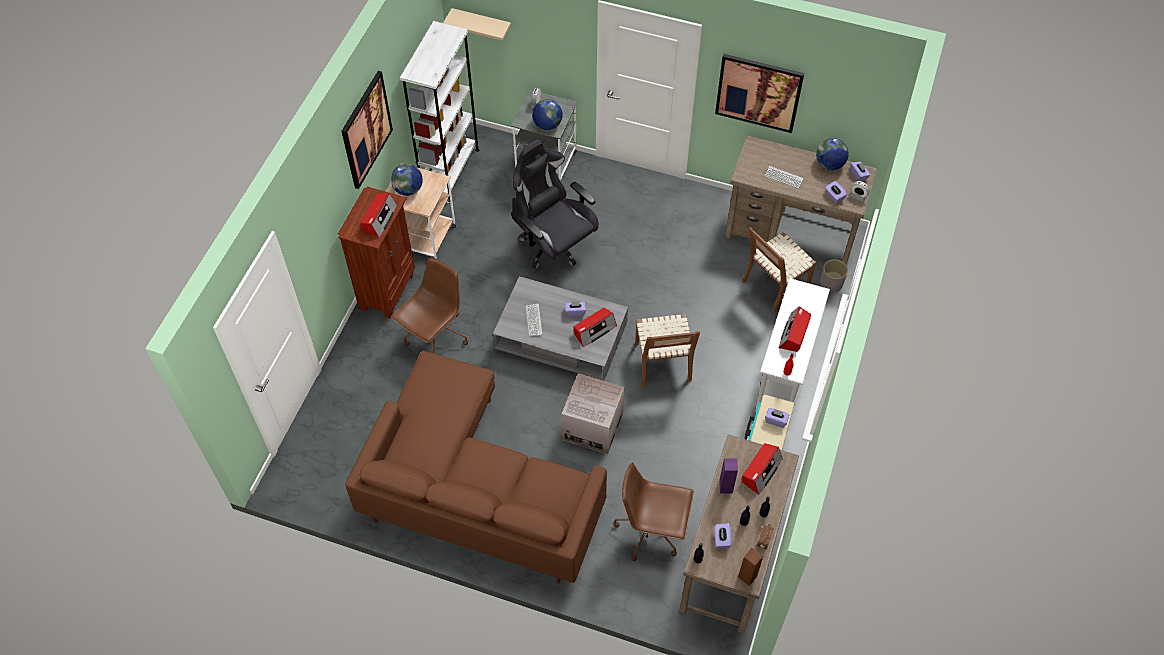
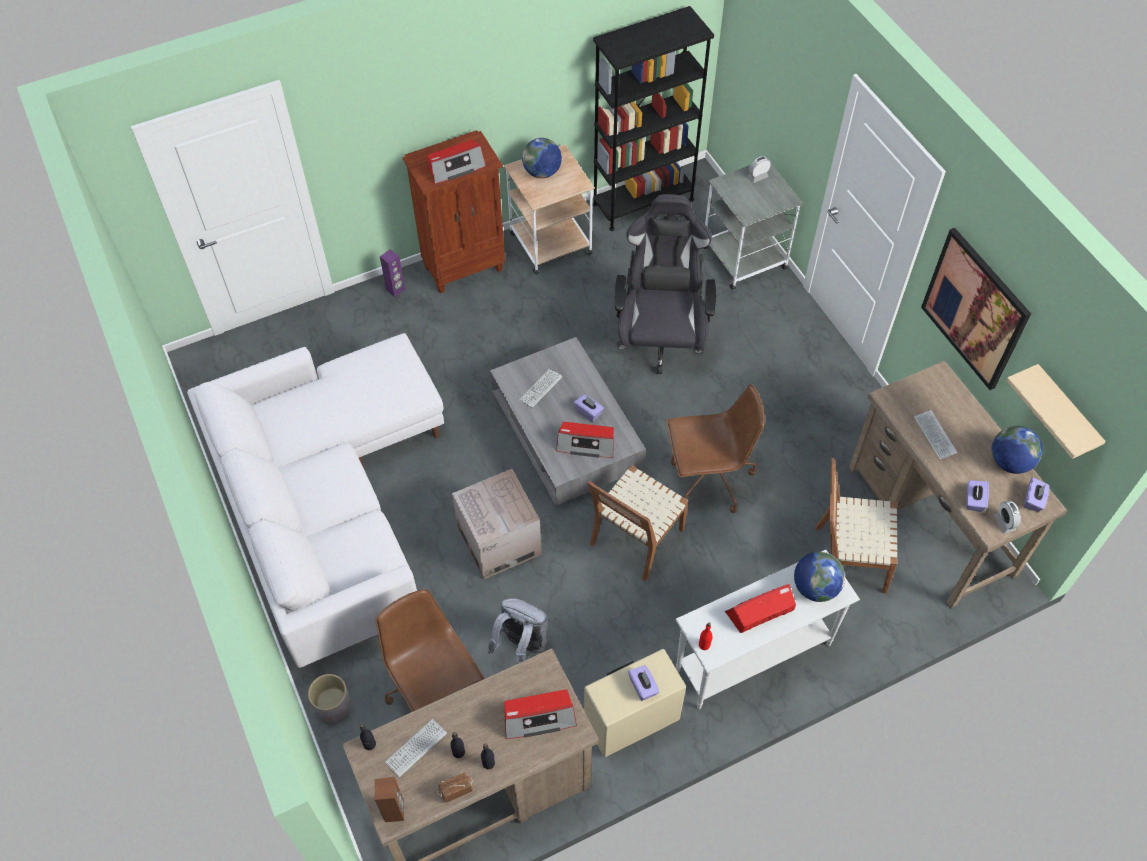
camera: 45 degrees right, 0 degrees up
picture [341,71,393,189] -> none
brown sofa [345,351,607,584] -> white sofa [187,333,444,668]
brown office chair [391,257,468,354] -> brown office chair moved to [667,384,764,513]
white bookcase [400,21,479,204] -> black bookcase [593,6,714,231]
beige shelf [443,8,511,40] -> beige shelf moved to [1006,364,1106,459]
globe [532,99,563,130] -> globe moved to [794,552,845,602]
purple tissue box [715,523,732,548] -> keyboard [385,719,447,777]
purple speaker [719,458,738,493] -> purple speaker moved to [380,249,405,297]
grey planter [821,259,848,292] -> grey planter moved to [308,674,351,722]
none -> grey backpack [487,598,547,664]

